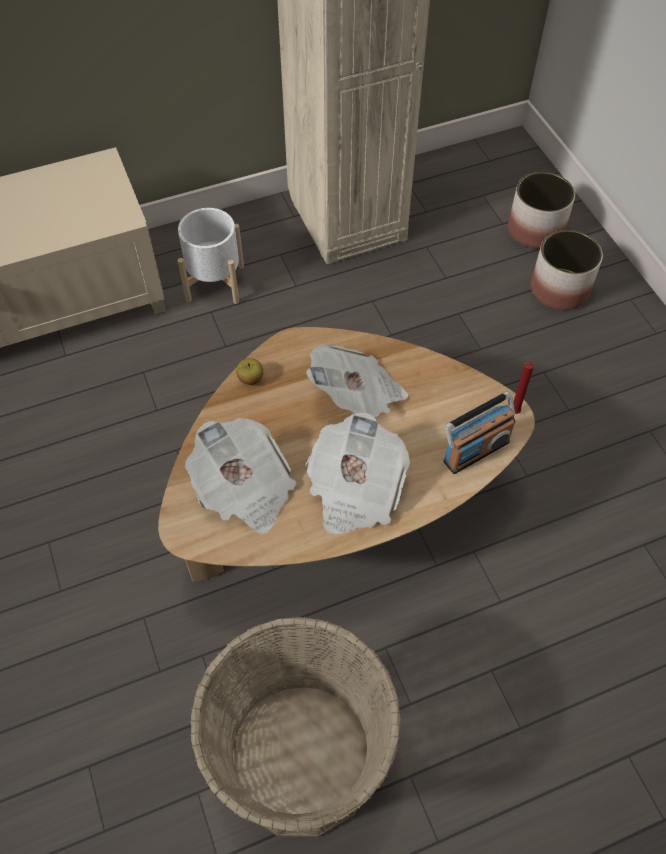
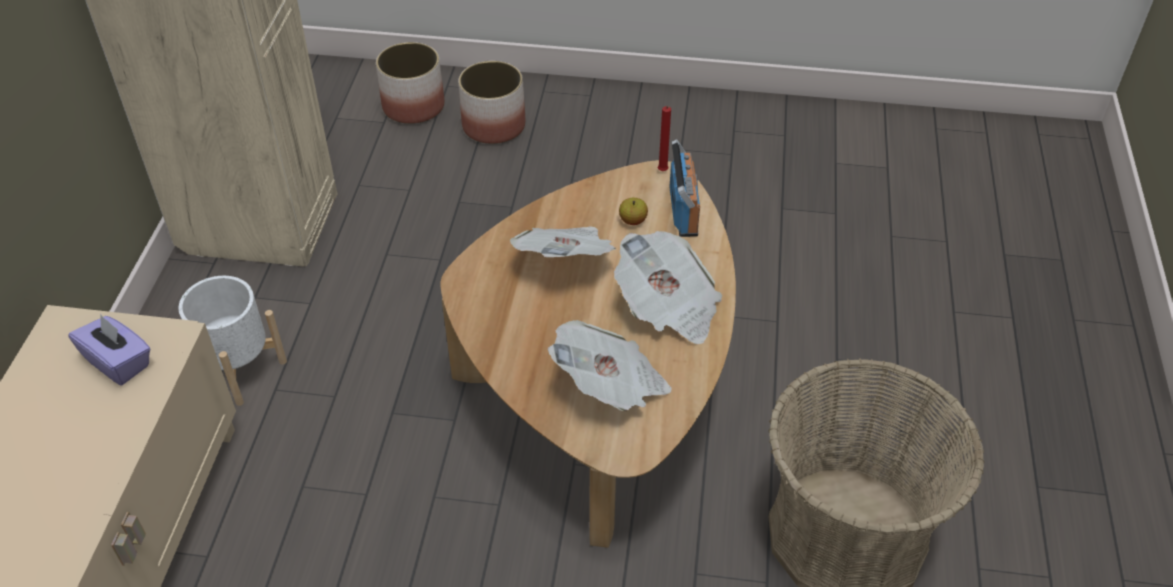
camera: 60 degrees left, 10 degrees down
apple [236,358,263,385] -> apple moved to [619,198,648,225]
none -> purple tissue box [68,314,151,385]

